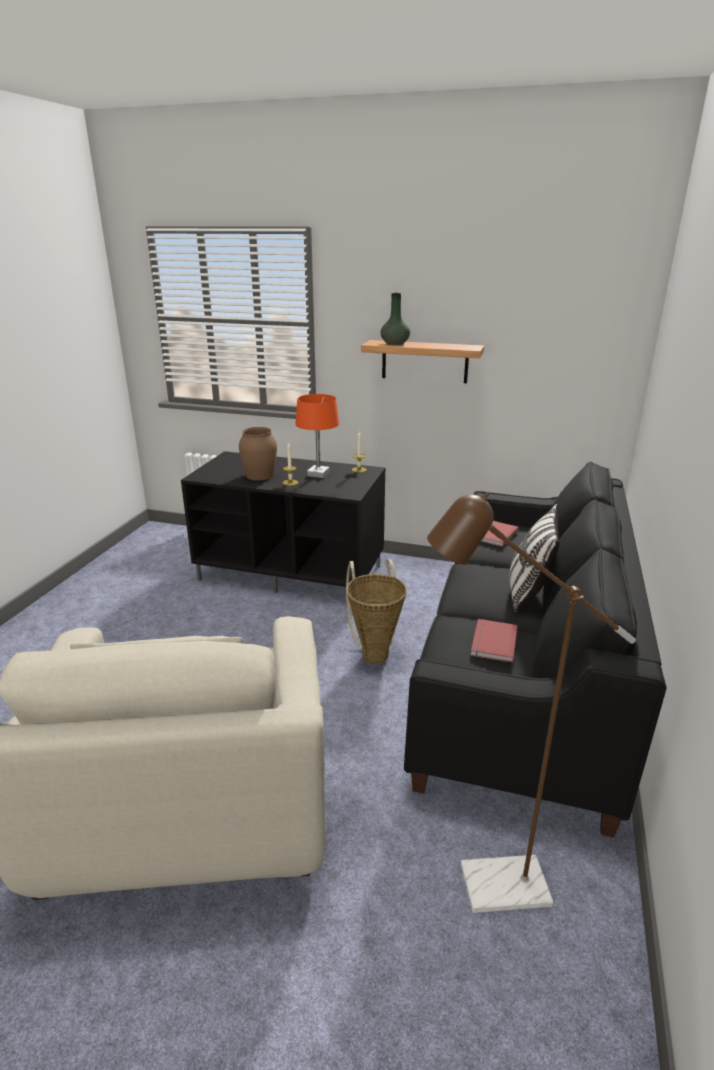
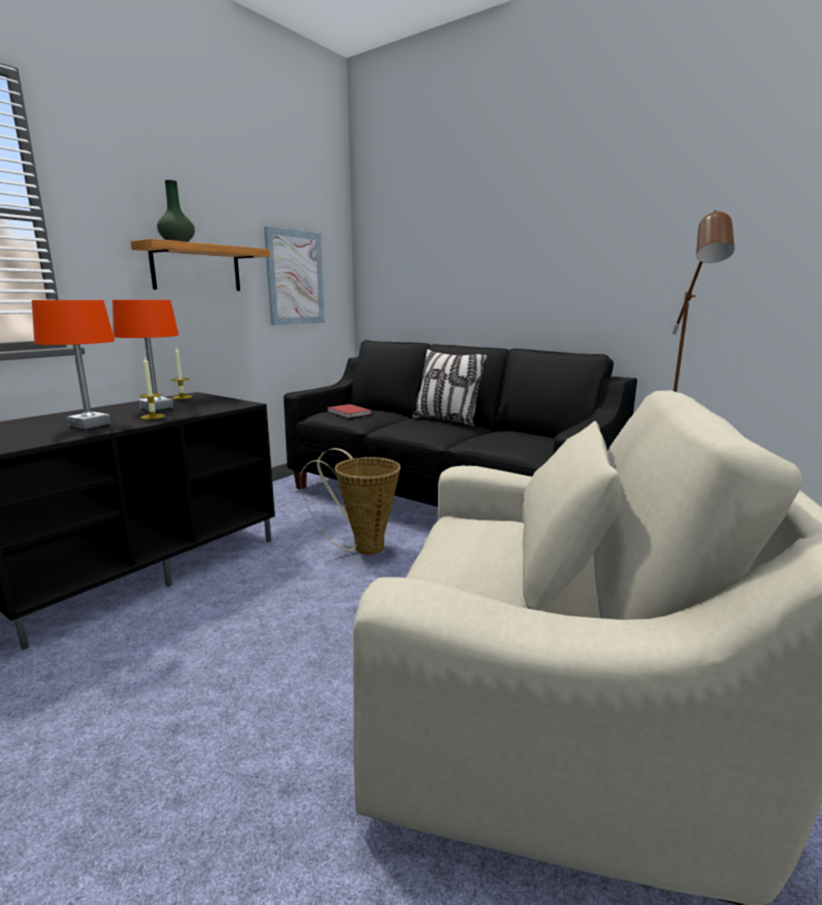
camera: 70 degrees left, 10 degrees down
brown vase [239,427,277,481] -> orange table lamp [32,300,115,429]
red book [471,619,518,663] -> none
none -> picture [264,226,325,325]

